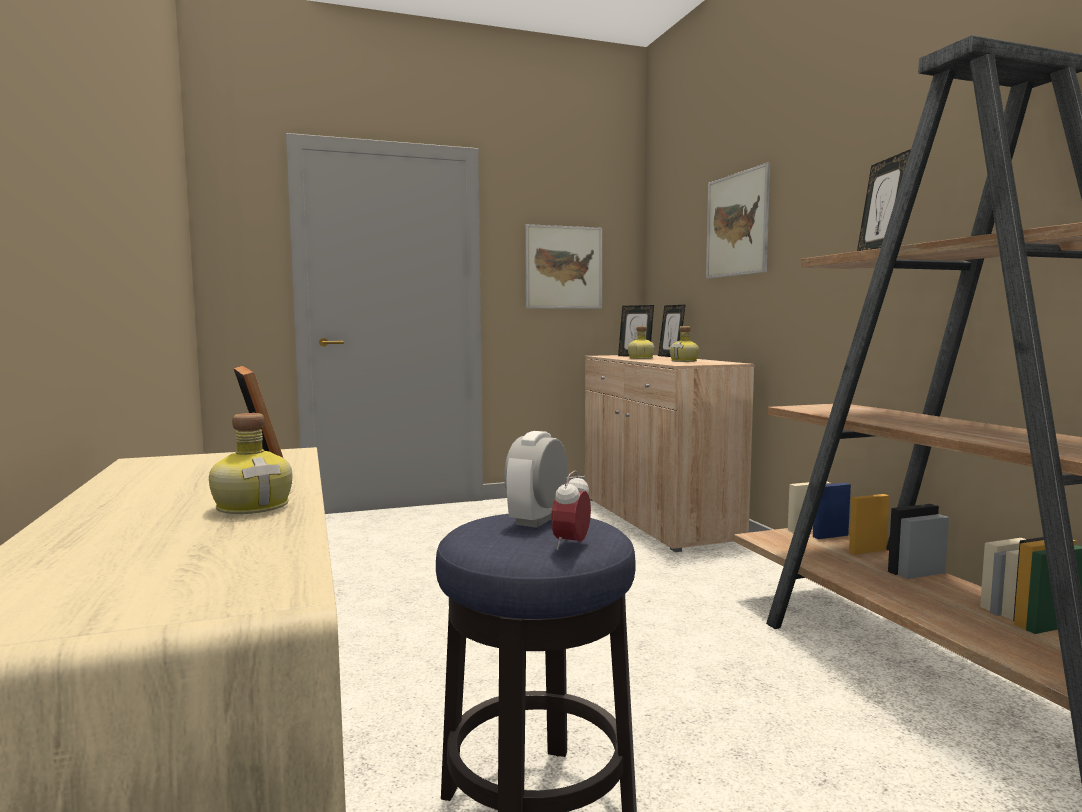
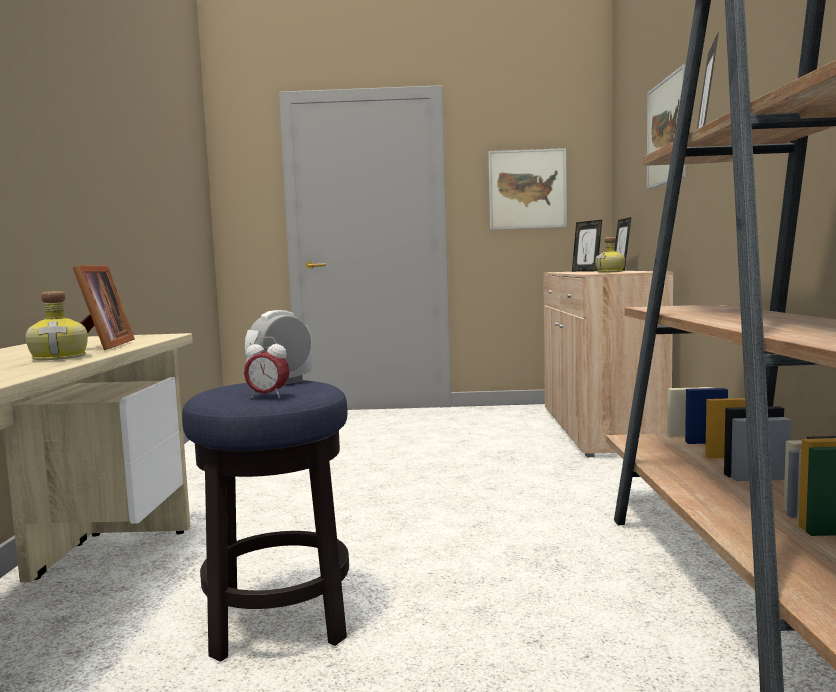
camera: 20 degrees right, 0 degrees up
alarm clock [551,471,591,550] -> alarm clock turned 120 degrees counterclockwise [244,337,290,398]
bottle [628,326,655,359] -> none

